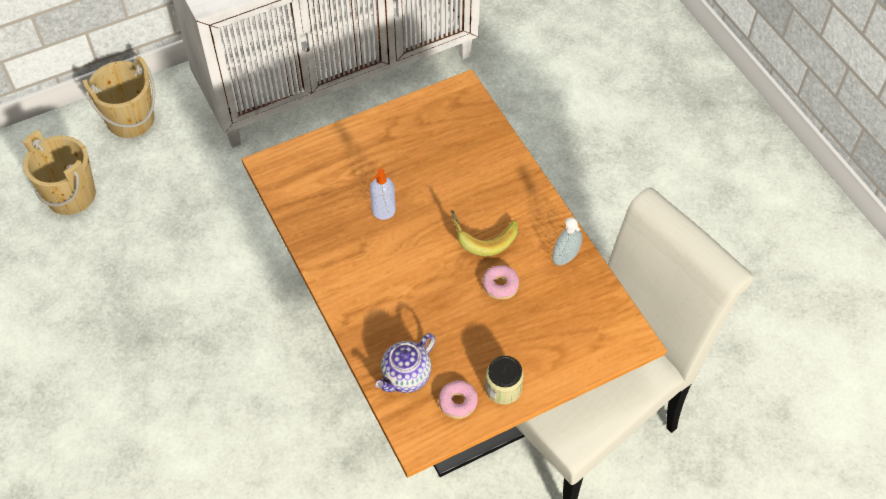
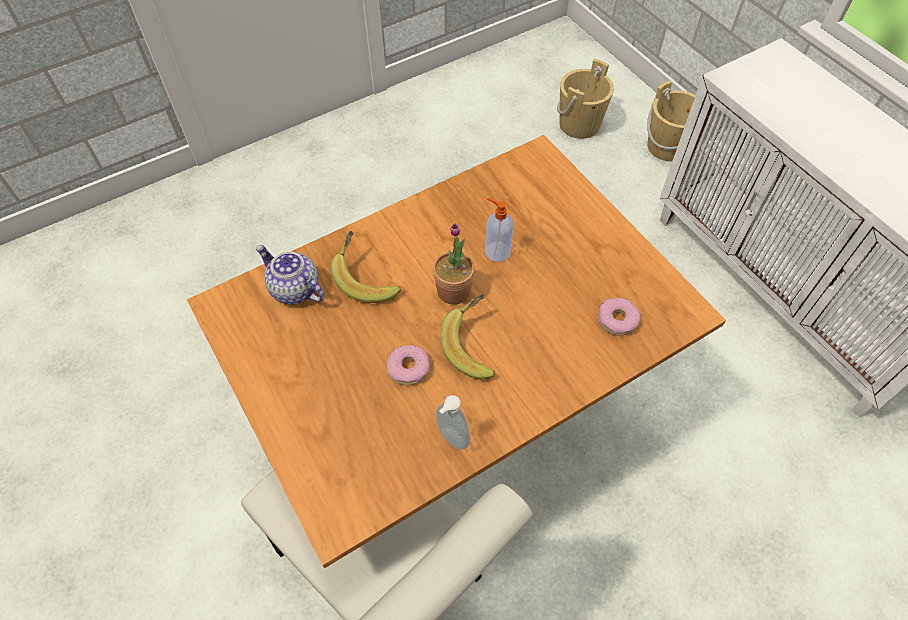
camera: 85 degrees right, 0 degrees up
donut [439,380,478,419] -> donut moved to [598,298,641,336]
jar [485,356,524,405] -> none
none -> banana [331,231,401,303]
none -> potted plant [433,223,475,304]

